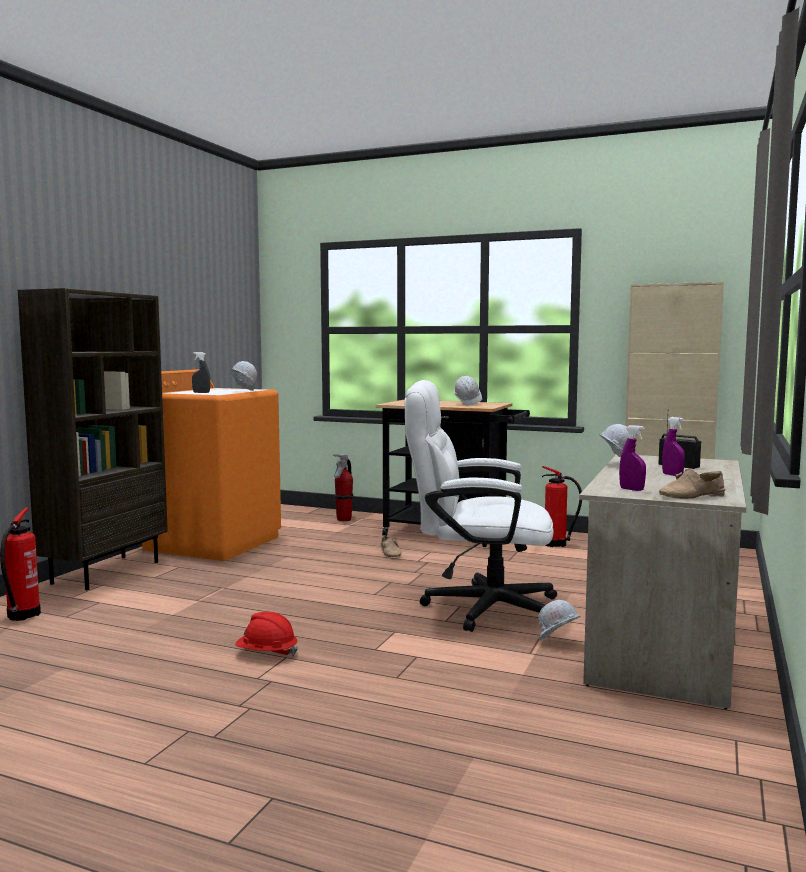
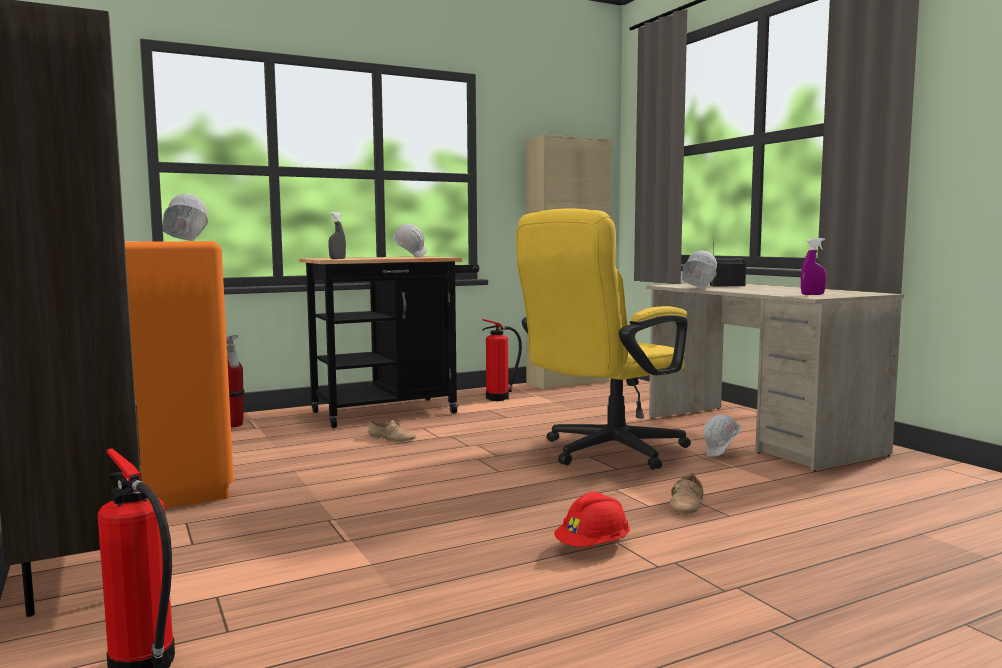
camera: 50 degrees left, 0 degrees up
grey spray bottle [192,352,210,393] -> grey spray bottle moved to [328,212,346,259]
white office chair [405,380,557,632] -> yellow office chair [516,208,691,470]
beige shoe [659,469,726,499] -> beige shoe moved to [670,473,703,513]
purple spray bottle [662,417,685,476] -> none

